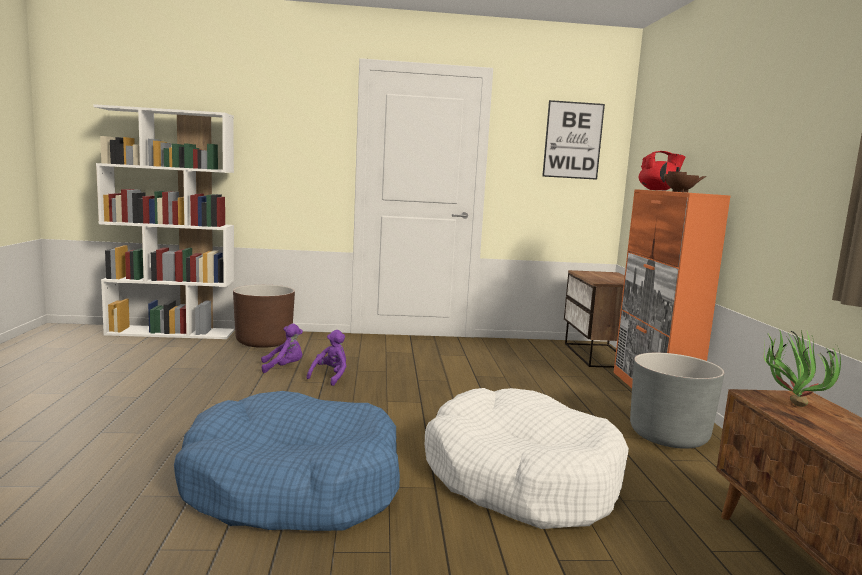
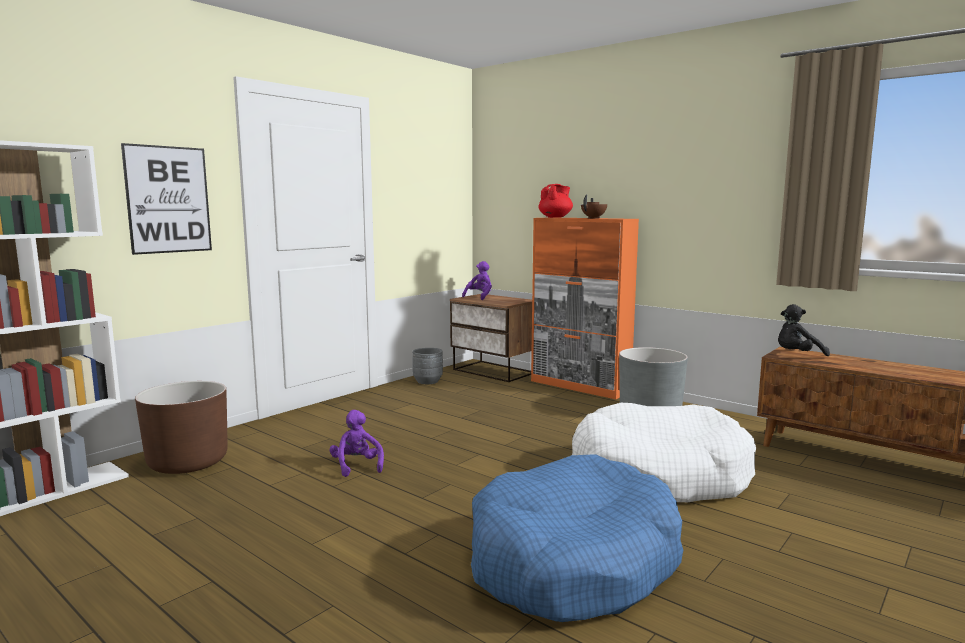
camera: 45 degrees left, 0 degrees up
purple plush toy [261,324,303,373] -> purple plush toy moved to [462,261,492,300]
picture [542,100,605,180] -> picture moved to [121,143,212,255]
potted plant [764,330,841,407] -> black plush toy [778,304,830,356]
none -> grey planter [412,348,443,384]

